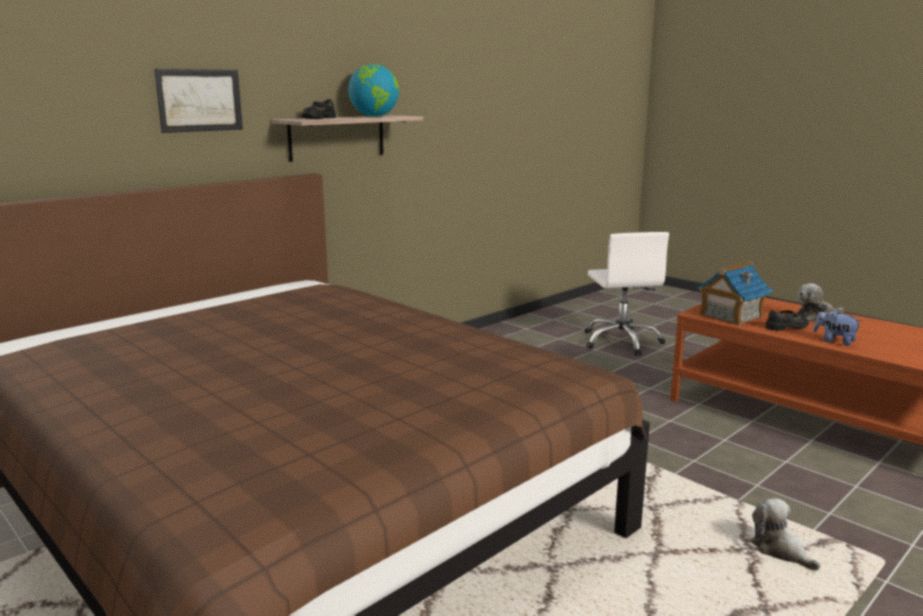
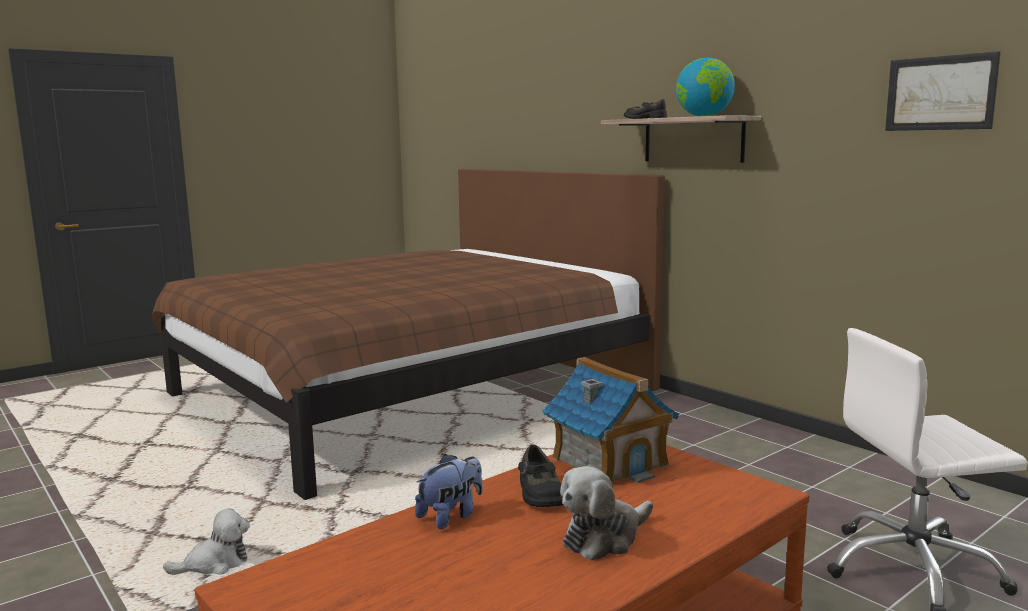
camera: 95 degrees right, 5 degrees down
picture [154,69,243,133] -> picture moved to [885,51,1001,131]
plush toy [797,284,844,322] -> plush toy turned 120 degrees counterclockwise [560,466,653,561]

